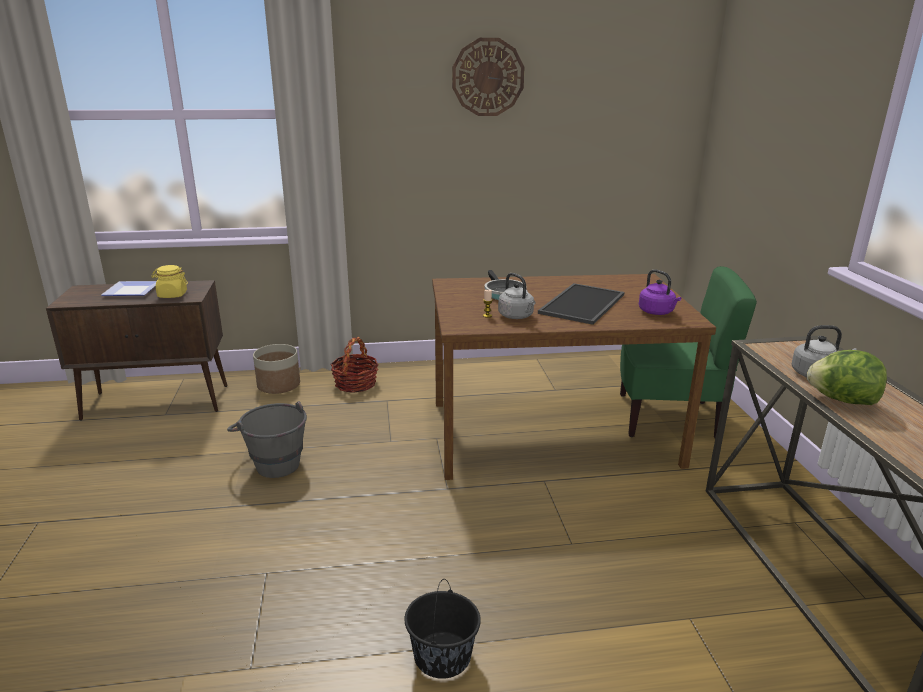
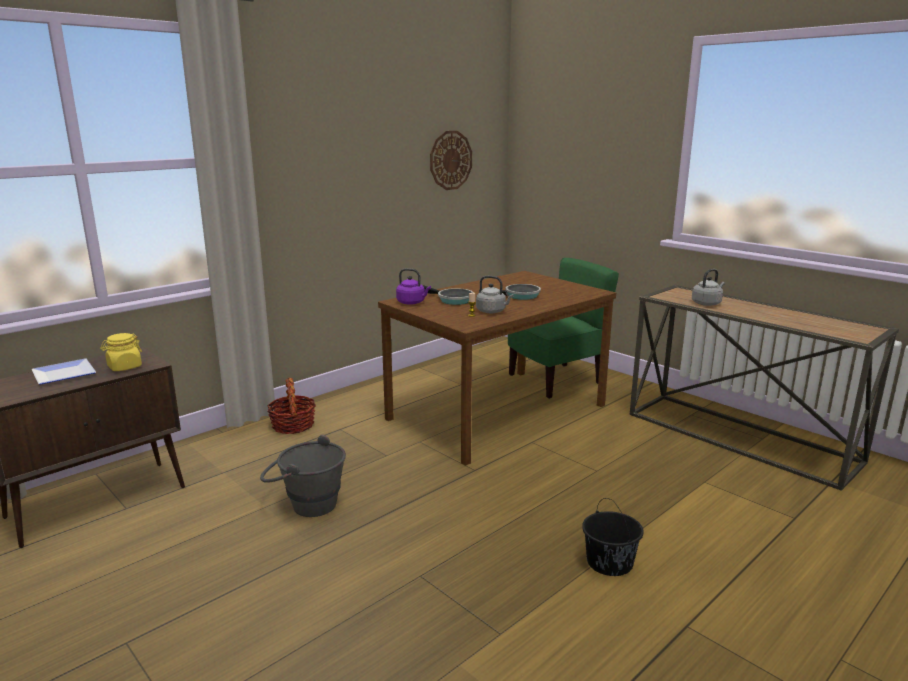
camera: 35 degrees left, 5 degrees down
planter [253,344,300,394] -> none
wall clock [452,38,524,116] -> wall clock moved to [430,131,472,190]
tray [538,283,625,325] -> frying pan [479,284,541,300]
purple kettle [639,269,681,315] -> purple kettle moved to [396,268,431,305]
lettuce [807,350,887,405] -> none

